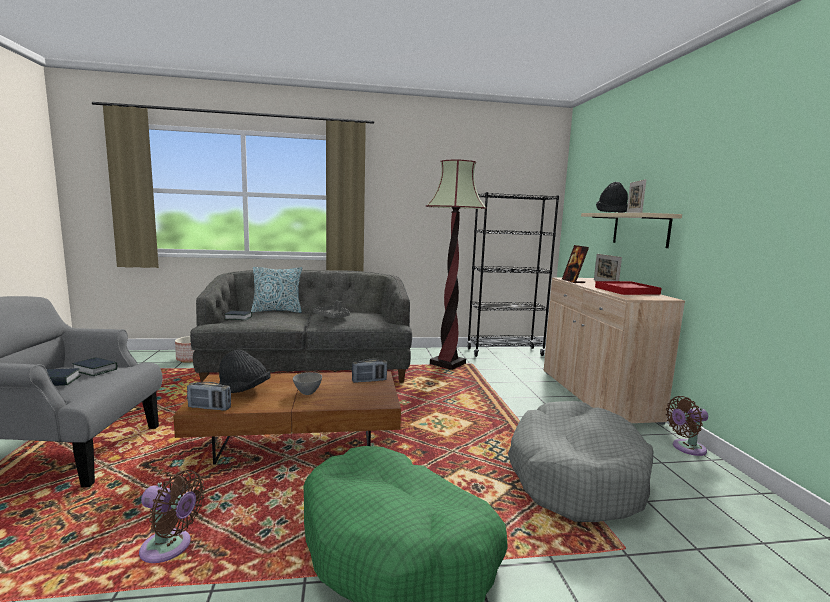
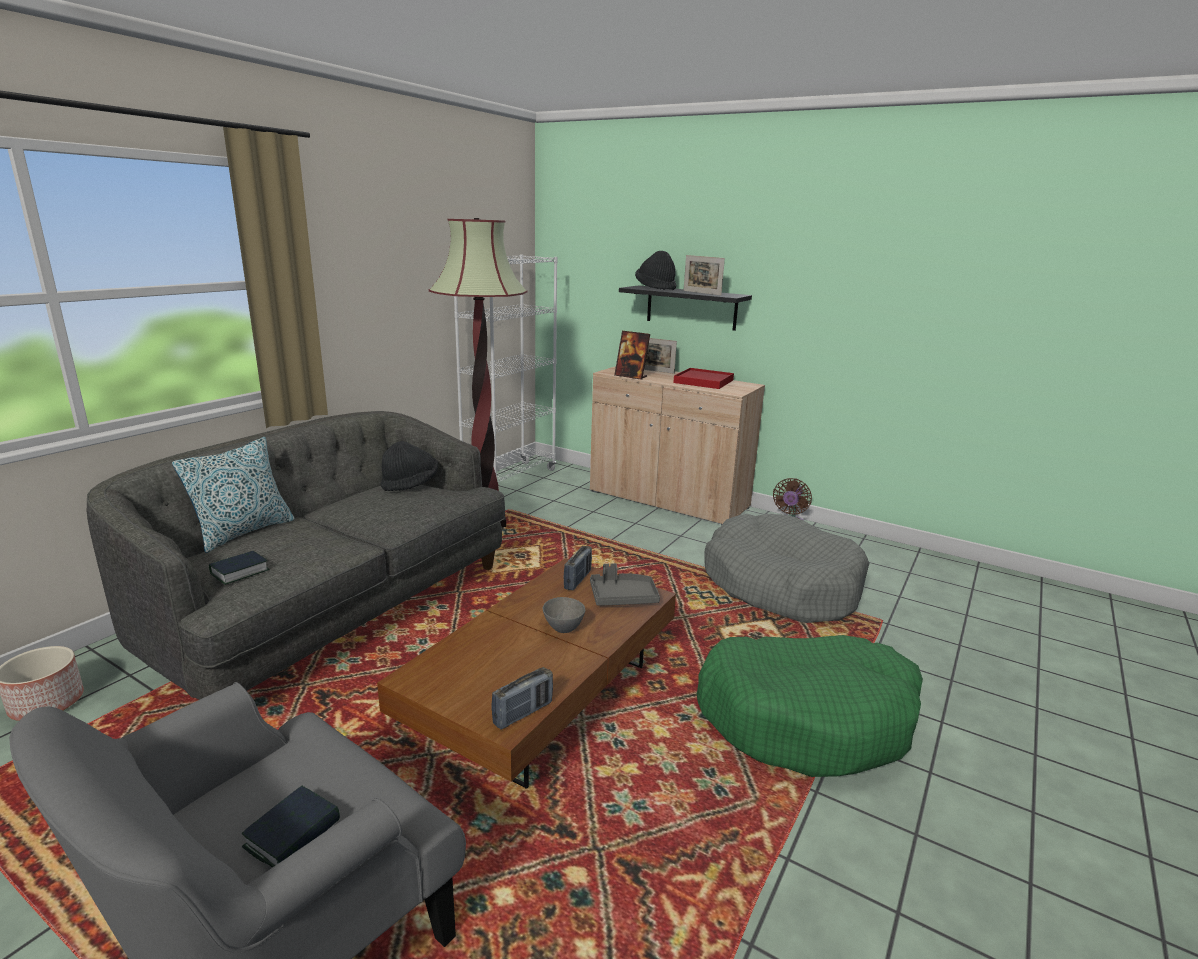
camera: 50 degrees left, 10 degrees up
book [72,357,118,376] -> none
brown fan [139,470,205,563] -> none
black hat [219,350,271,393] -> black hat moved to [381,441,438,491]
grey tray [313,301,350,318] -> grey tray moved to [590,563,660,606]
black bookcase [467,192,559,357] -> white bookcase [454,254,557,482]
beige shelf [581,213,682,248] -> black shelf [619,285,752,331]

